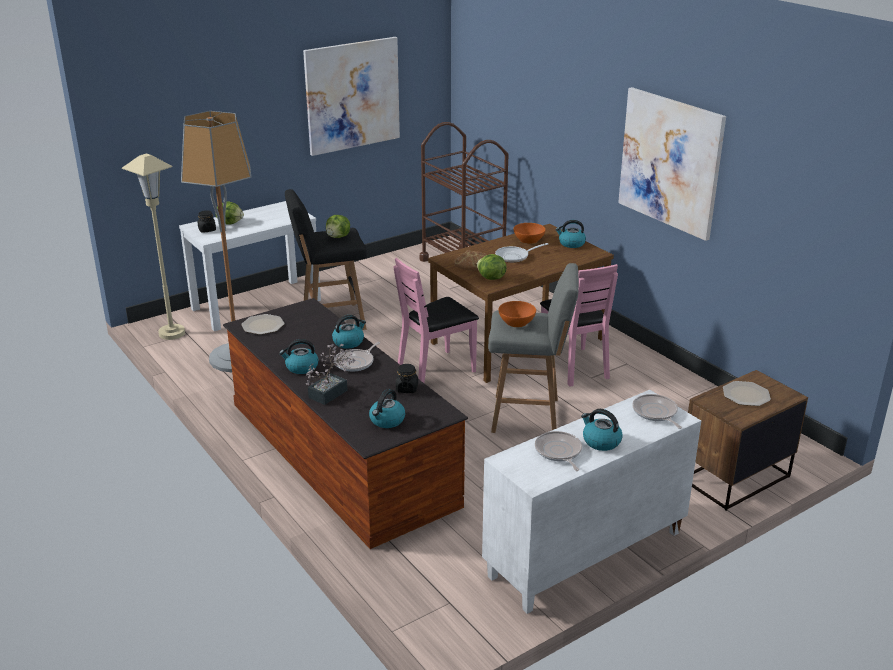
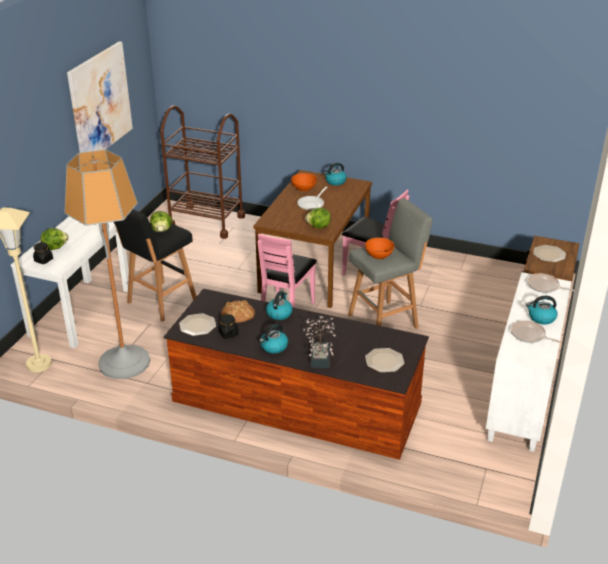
camera: 35 degrees left, 5 degrees up
frying pan [334,342,380,372] -> none
kettle [369,389,405,428] -> plate [365,348,405,373]
black jar [396,364,418,393] -> black jar moved to [218,314,238,339]
bread [454,250,486,270] -> bread moved to [221,300,255,323]
picture [618,87,726,241] -> none

